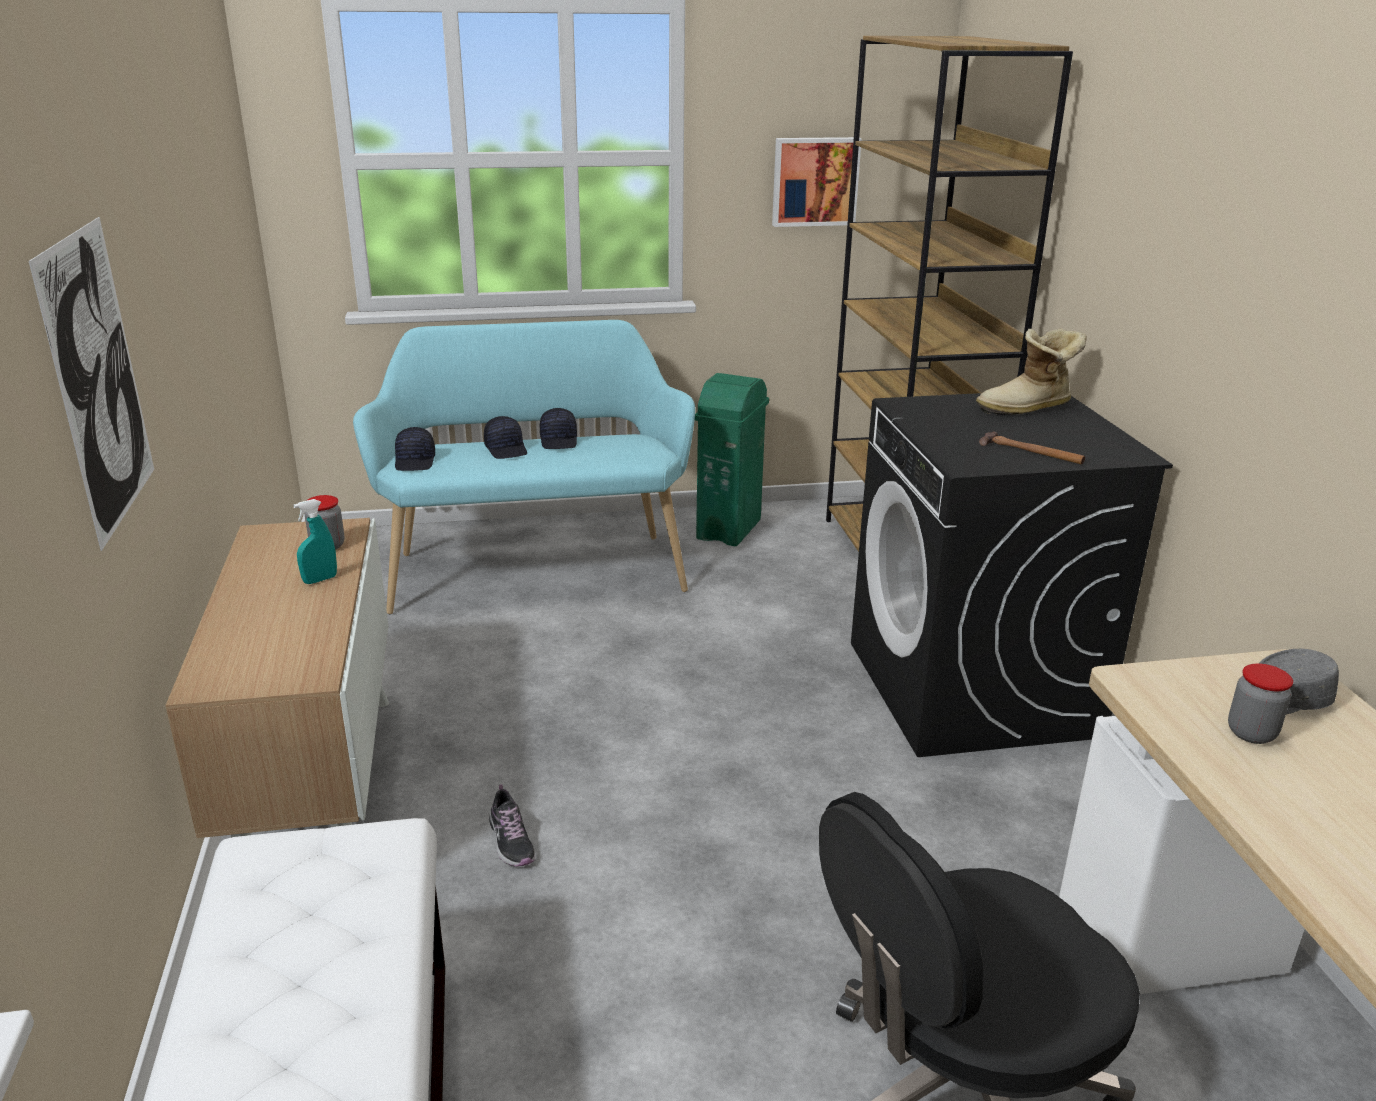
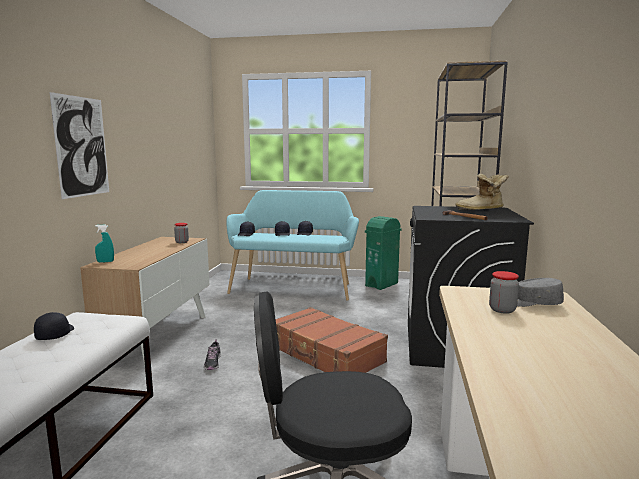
camera: 20 degrees right, 15 degrees down
turquoise spray bottle [293,499,337,584] -> turquoise spray bottle moved to [95,225,114,263]
picture [772,137,862,227] -> none
none -> black cap [34,312,74,340]
none -> brown suitcase [275,307,388,373]

